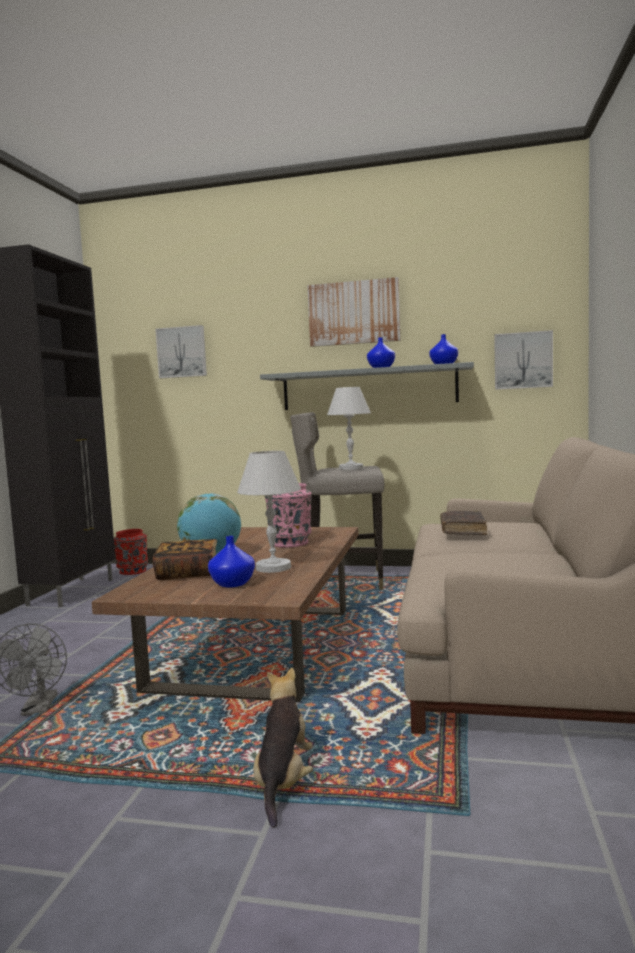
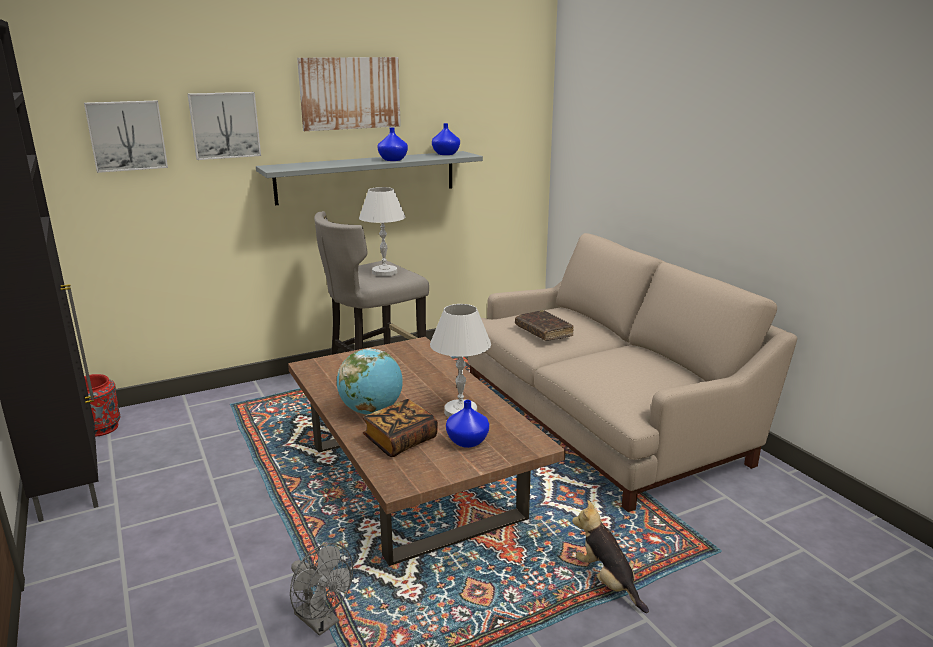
camera: 40 degrees left, 15 degrees up
pink vase [265,483,312,548] -> none
picture [494,330,553,390] -> picture moved to [188,92,261,160]

